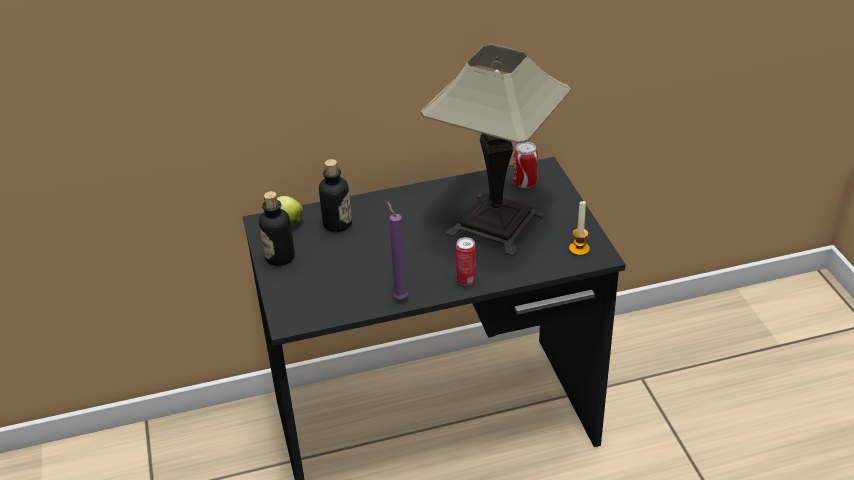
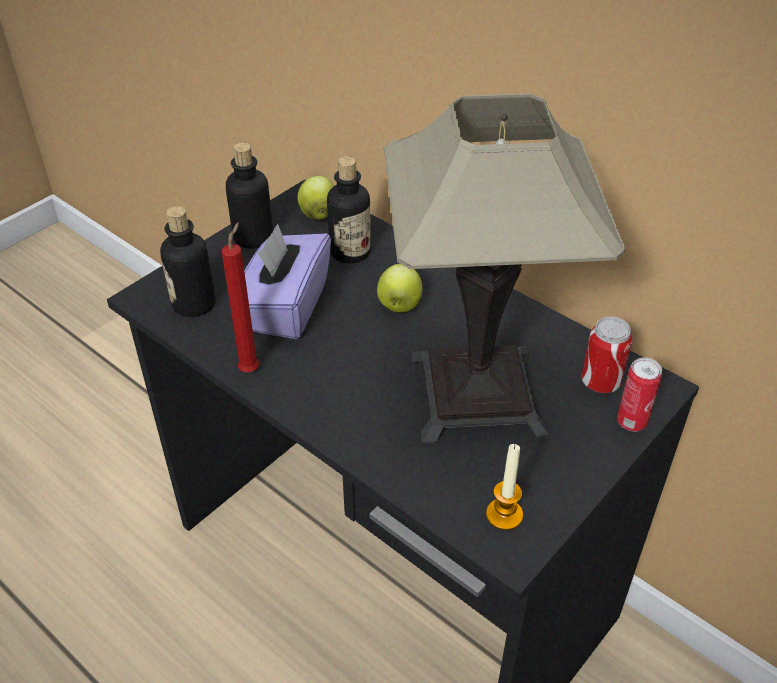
camera: 55 degrees right, 5 degrees up
purple candle [387,201,408,299] -> red candle [221,222,259,372]
can [456,237,476,285] -> can moved to [617,358,662,432]
none -> bottle [160,206,215,317]
none -> purple tissue box [244,223,331,339]
none -> apple [377,264,422,313]

